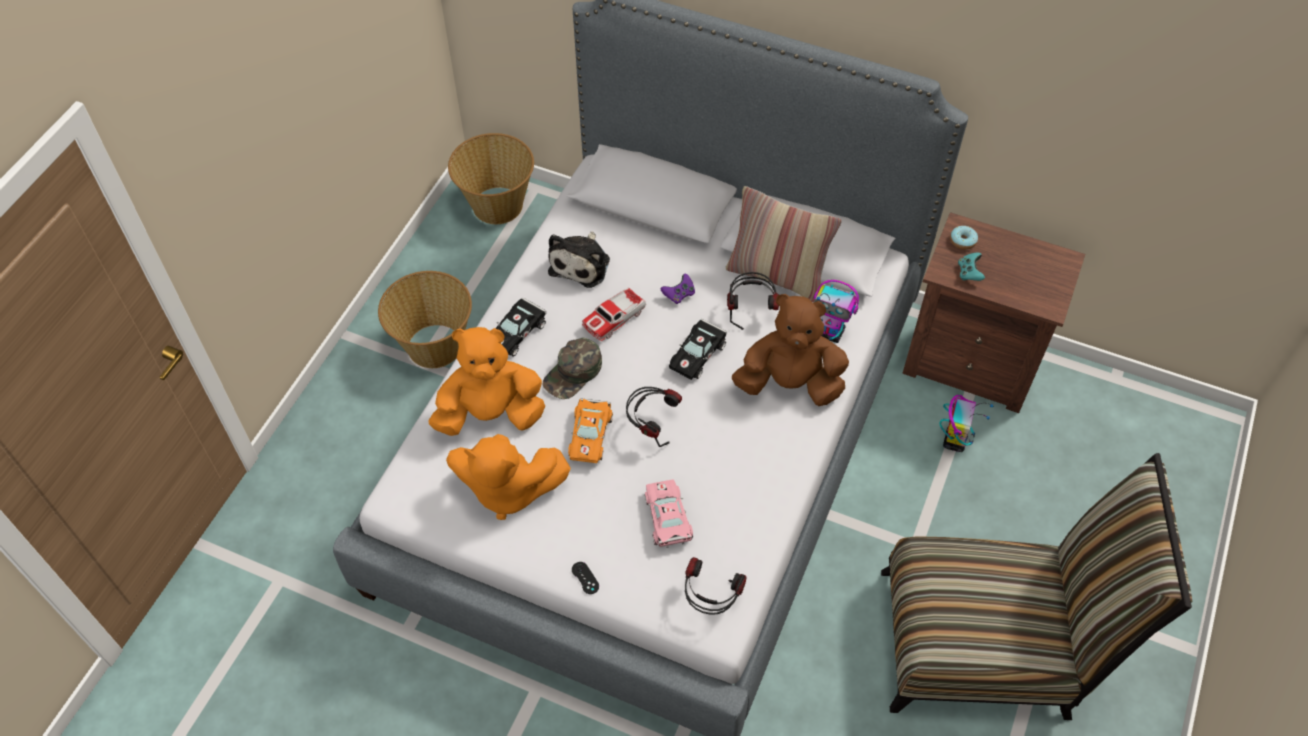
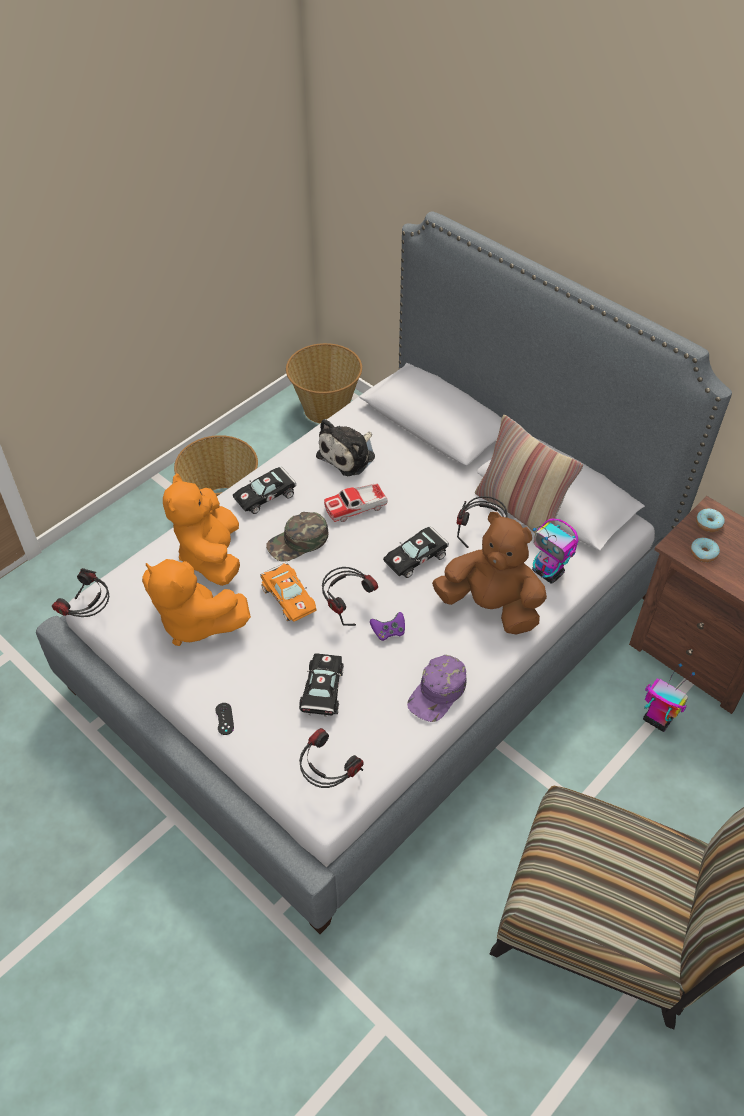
camera: 20 degrees right, 5 degrees down
orange plush toy [428,327,545,436] -> orange plush toy turned 105 degrees counterclockwise [163,473,240,586]
orange toy car [568,399,613,463] -> orange toy car turned 60 degrees counterclockwise [260,562,316,622]
pink toy car [645,479,693,548] -> black toy car [299,653,344,717]
purple game controller [661,274,695,304] -> purple game controller moved to [370,612,405,641]
toy robot [939,395,993,452] -> toy robot turned 90 degrees counterclockwise [643,664,695,732]
turquoise game controller [958,253,985,281] -> donut [690,538,720,562]
none -> headphones [52,568,109,617]
none -> purple cap [407,655,467,722]

